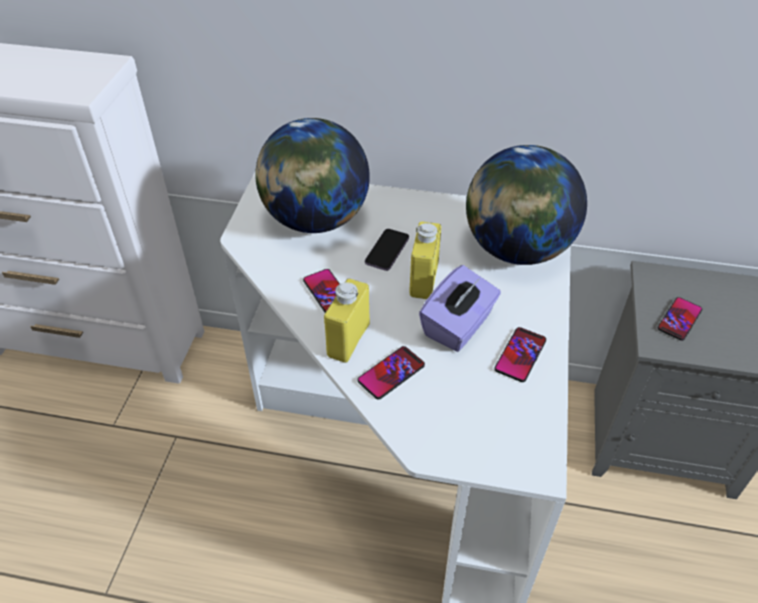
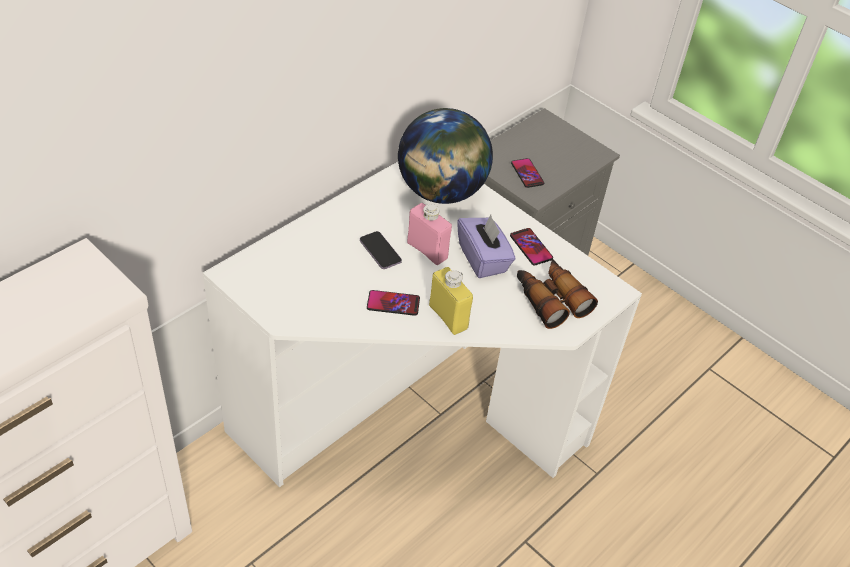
camera: 60 degrees left, 0 degrees up
globe [255,118,370,233] -> none
phone [357,346,425,400] -> none
yellow bottle [409,222,441,299] -> pink bottle [407,203,452,265]
none -> binoculars [517,259,598,329]

